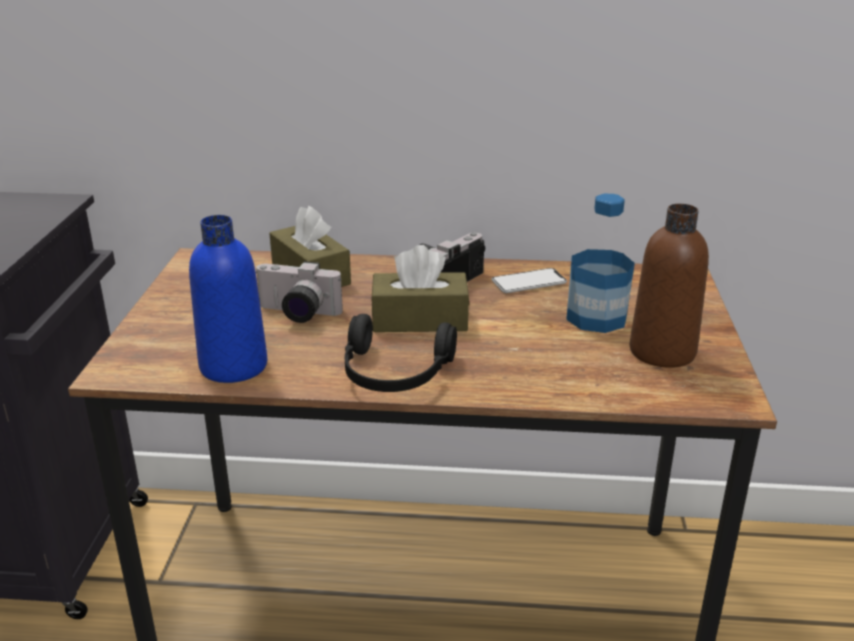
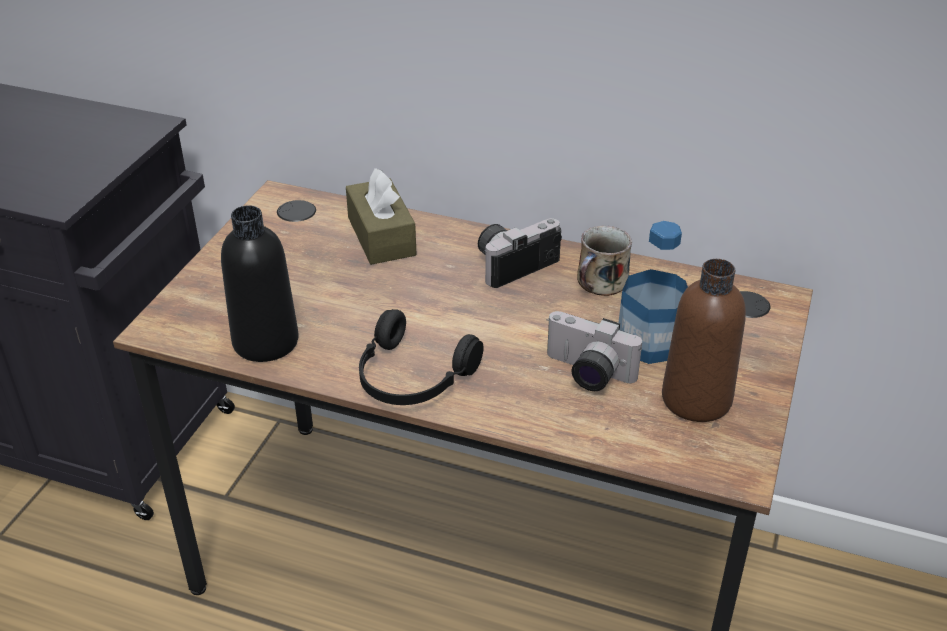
camera: 15 degrees right, 10 degrees up
blue bottle [189,215,267,383] -> black bottle [221,205,299,362]
camera [255,261,343,323] -> camera moved to [547,311,642,391]
brown tissue box [371,245,469,332] -> none
phone [492,268,567,293] -> mug [577,226,632,296]

